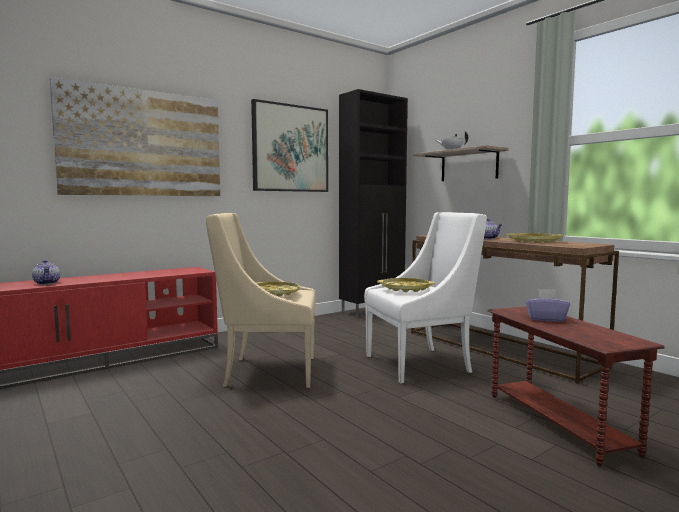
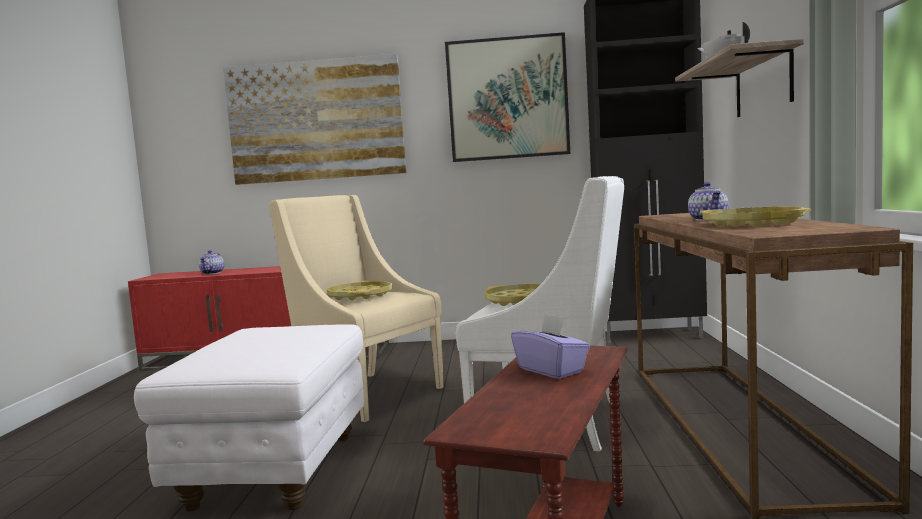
camera: 40 degrees right, 0 degrees up
none -> white ottoman [134,324,364,511]

